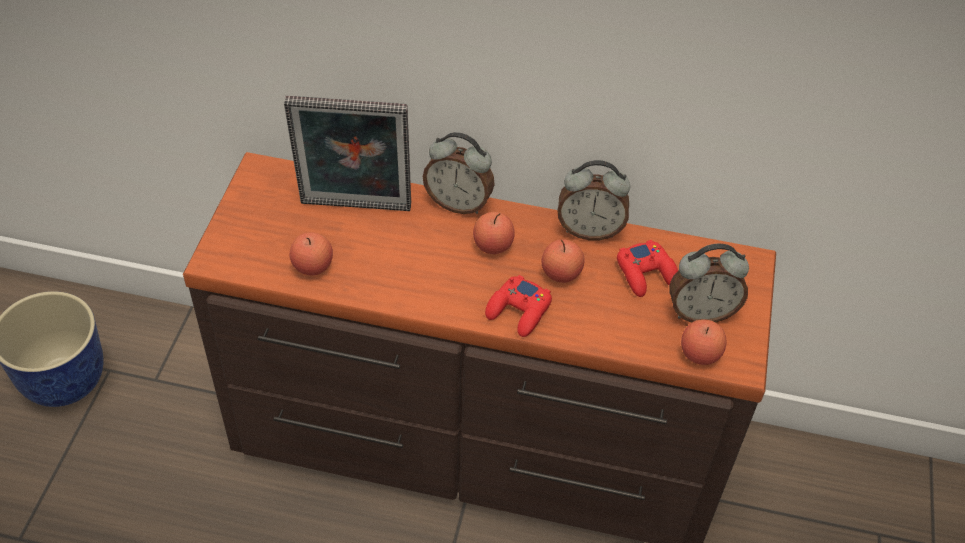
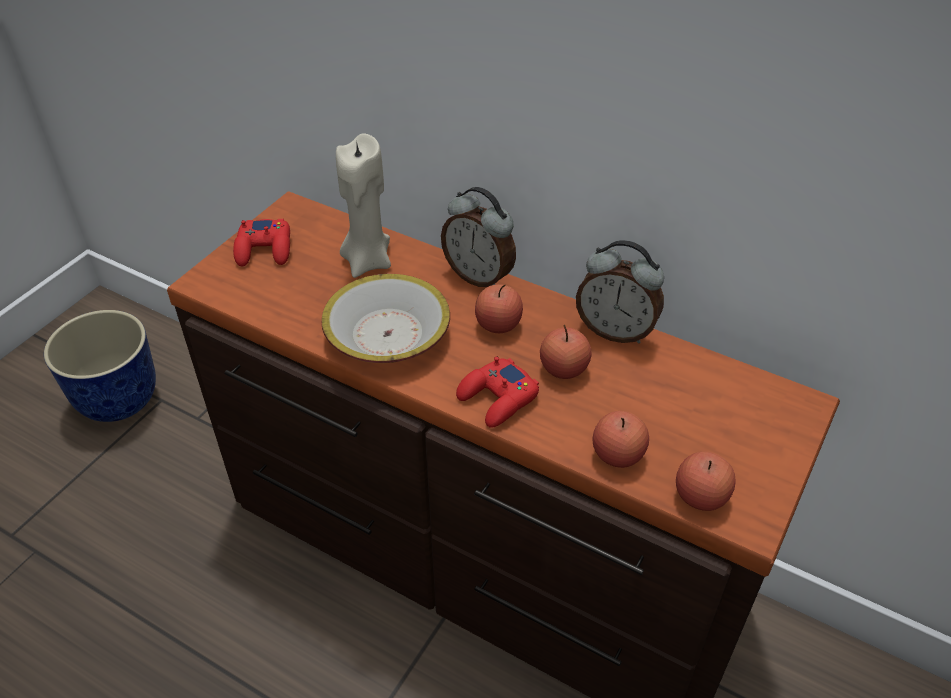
camera: 20 degrees right, 5 degrees down
picture frame [284,96,411,211] -> beige candle [336,133,391,278]
apple [290,232,333,276] -> apple moved to [593,411,649,468]
red game controller [617,240,678,297] -> red game controller moved to [233,219,290,267]
alarm clock [669,243,749,323] -> none
none -> bowl [321,274,450,363]

